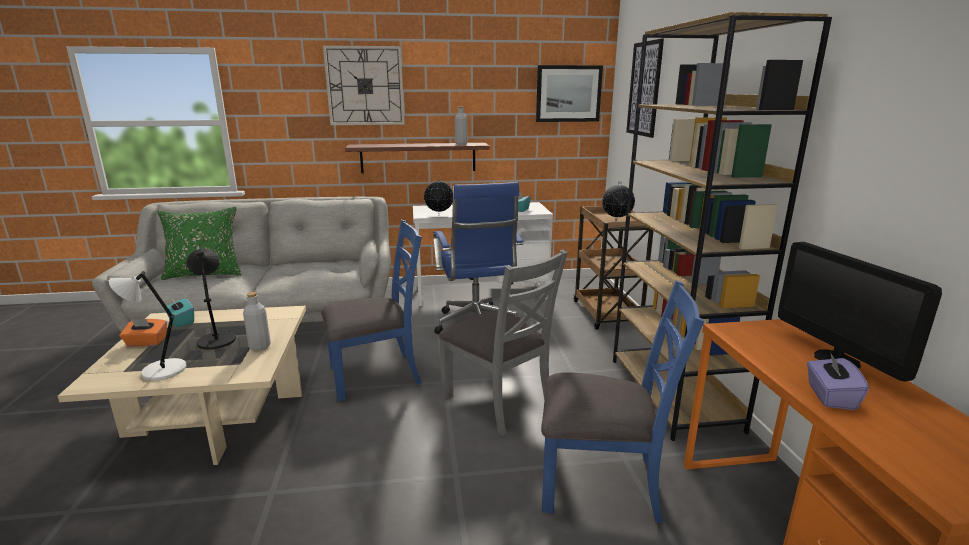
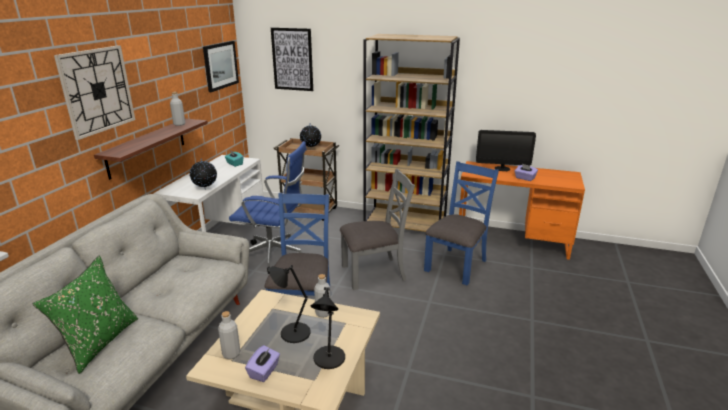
camera: 65 degrees left, 5 degrees up
white table lamp [109,271,187,380] -> black table lamp [311,287,345,369]
orange tissue box [120,319,167,347] -> purple tissue box [245,345,280,382]
turquoise tissue box [164,297,194,327] -> grey bottle [218,311,240,359]

